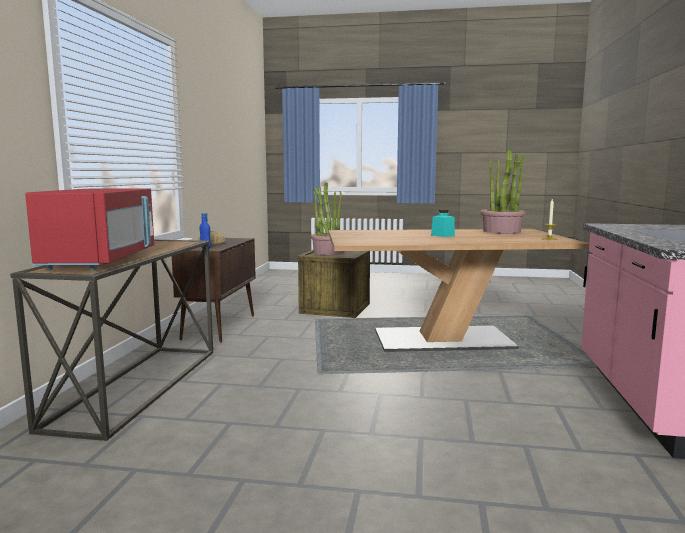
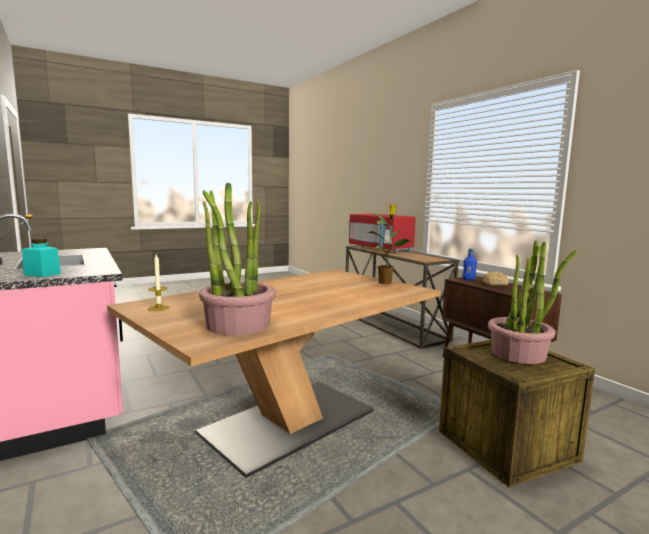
camera: 140 degrees right, 0 degrees up
turquoise jar [431,209,455,237] -> turquoise jar moved to [22,238,61,277]
none -> potted plant [367,205,411,284]

